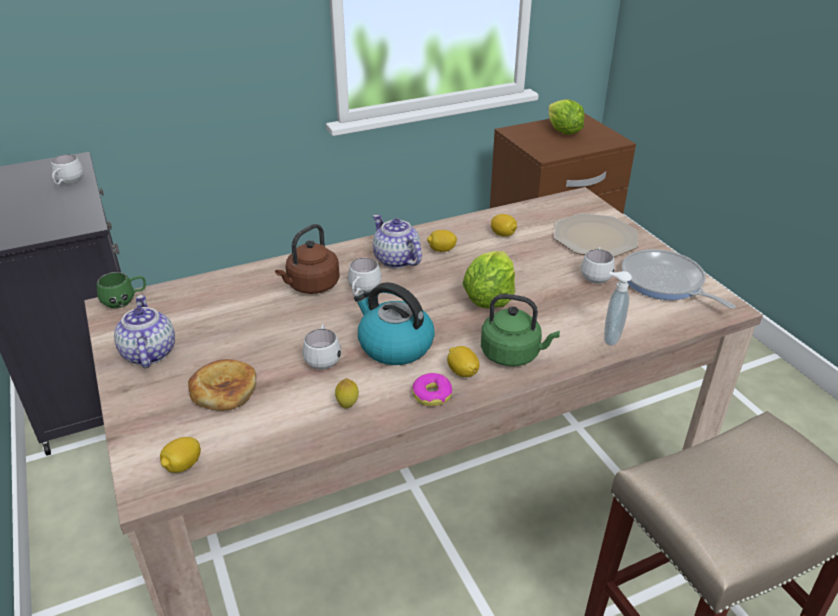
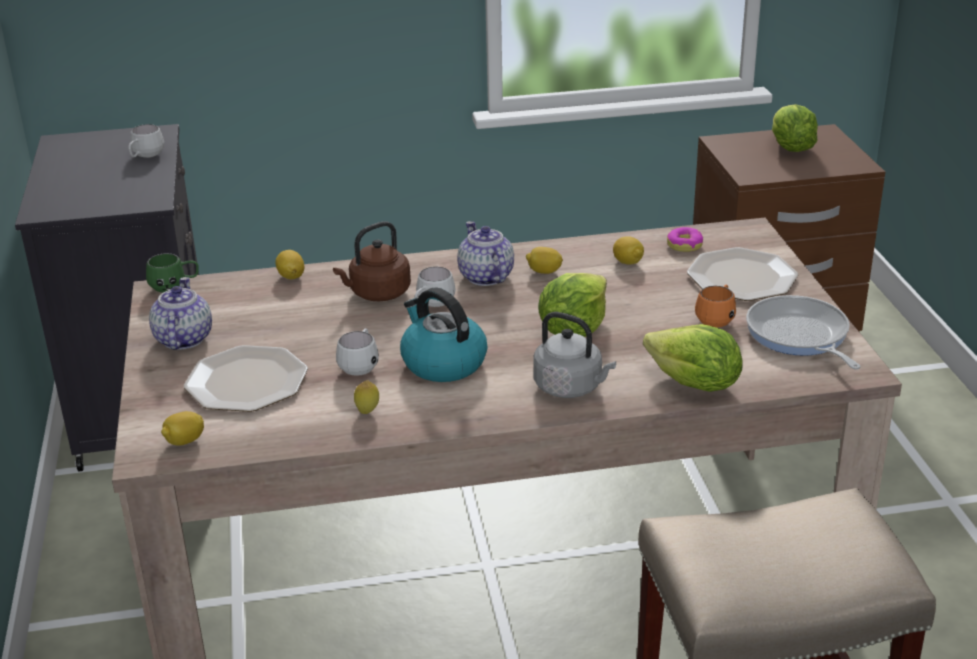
camera: 15 degrees right, 5 degrees down
bread [188,359,256,411] -> plate [184,345,308,412]
donut [412,373,452,406] -> donut moved to [667,227,703,252]
lemon [447,346,480,377] -> lemon moved to [275,250,304,279]
green kettle [481,294,560,366] -> grey kettle [533,312,616,398]
white mug [581,247,615,284] -> orange mug [695,285,736,327]
soap dispenser [604,271,632,346] -> lettuce [643,324,743,392]

